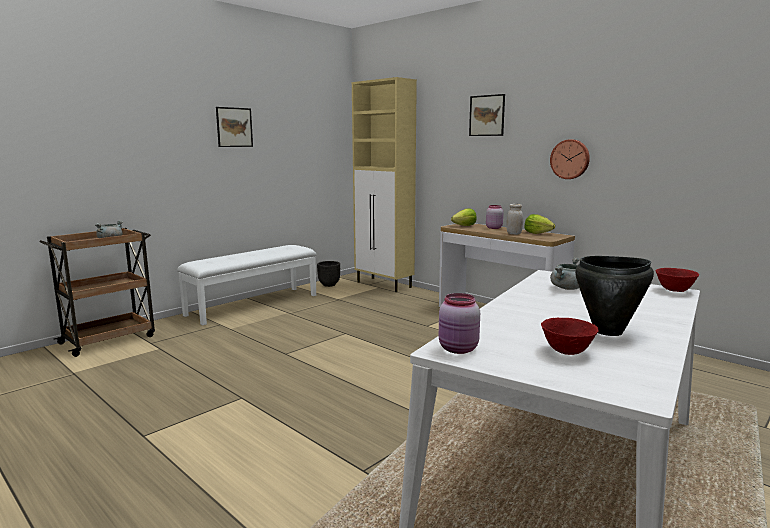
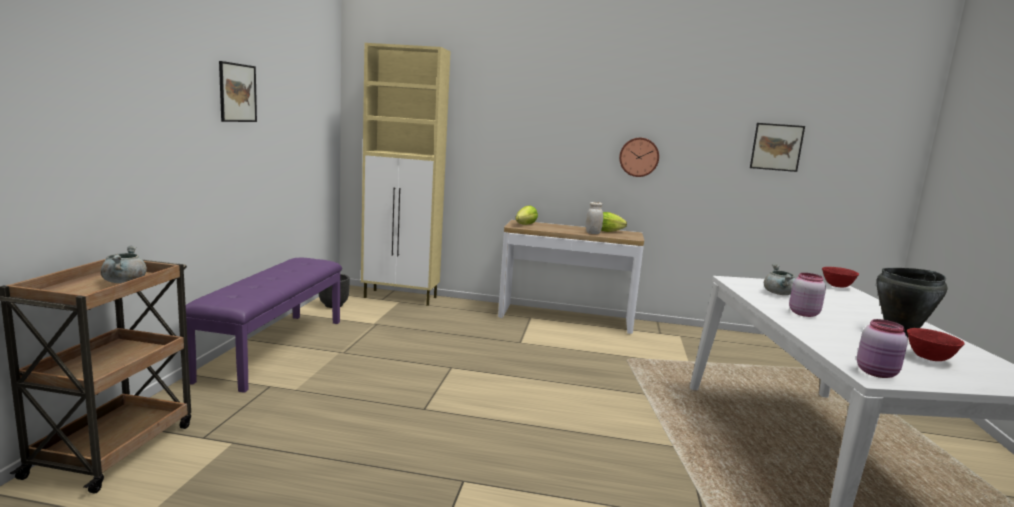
camera: 35 degrees left, 0 degrees up
white bench [177,245,317,325] -> purple bench [186,258,342,393]
picture [469,94,505,136] -> picture moved to [750,123,805,172]
pink jar [486,205,503,229] -> pink jar moved to [789,273,826,317]

